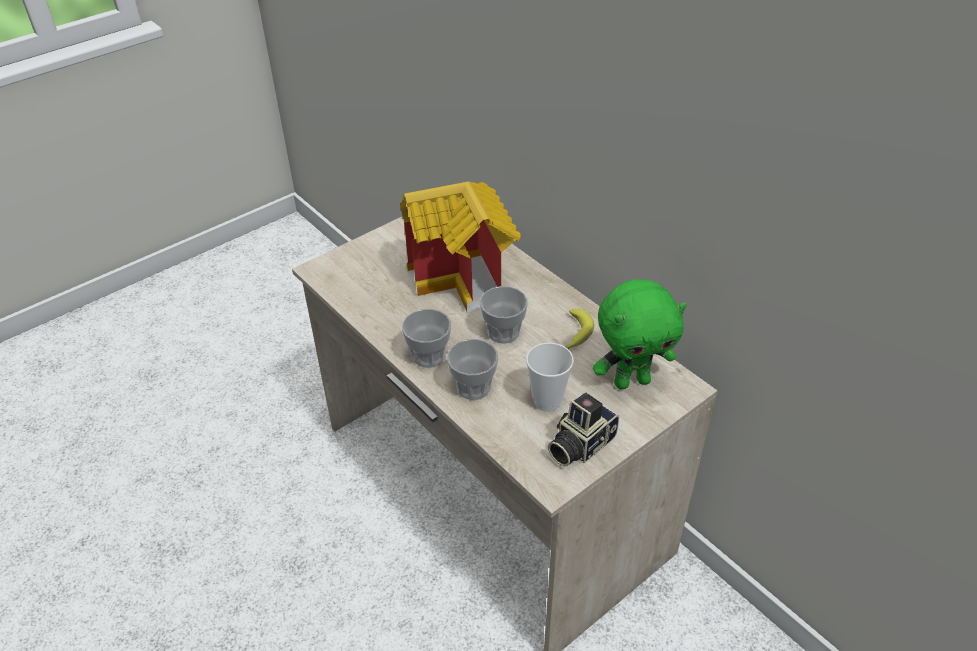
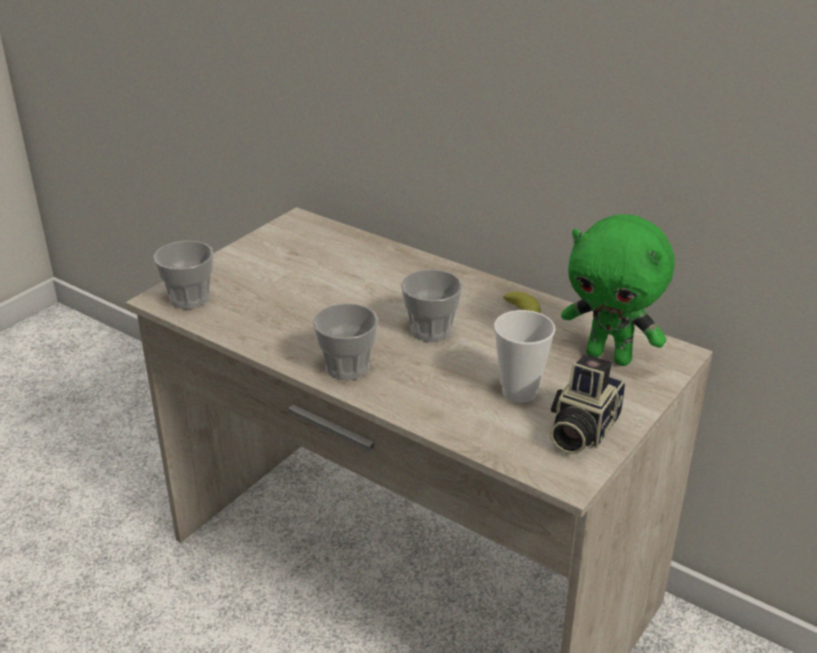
camera: 15 degrees left, 10 degrees down
toy house [400,181,521,313] -> none
cup [447,339,498,400] -> cup moved to [153,241,214,309]
green plush toy [593,279,687,389] -> green plush toy turned 60 degrees clockwise [561,214,675,366]

